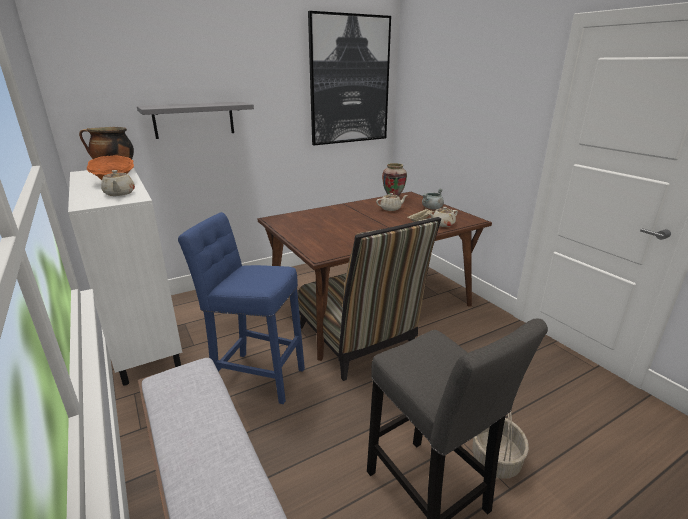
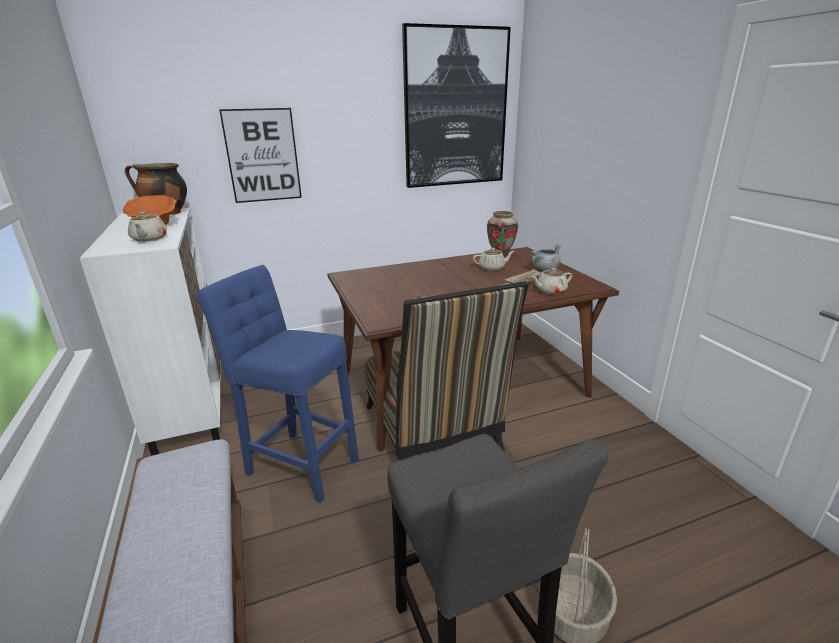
camera: 10 degrees right, 0 degrees up
grey shelf [137,102,254,139] -> picture [219,108,302,203]

